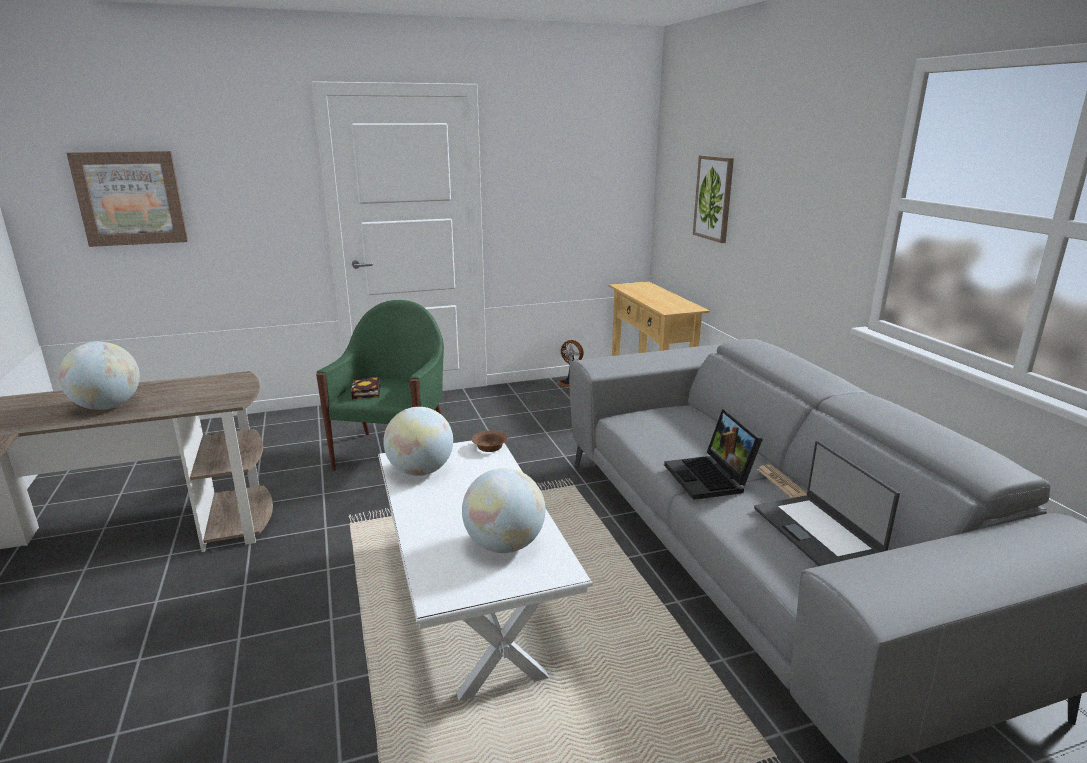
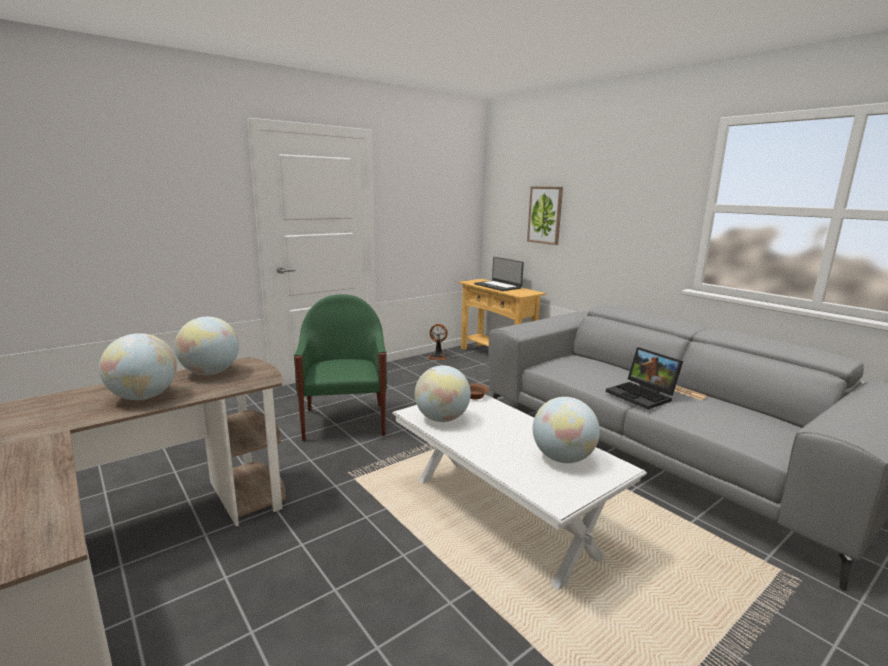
camera: 20 degrees left, 5 degrees down
picture [67,151,188,247] -> none
book [351,377,380,399] -> none
laptop [754,441,900,566] -> laptop moved to [474,257,524,291]
none -> globe [175,317,239,375]

